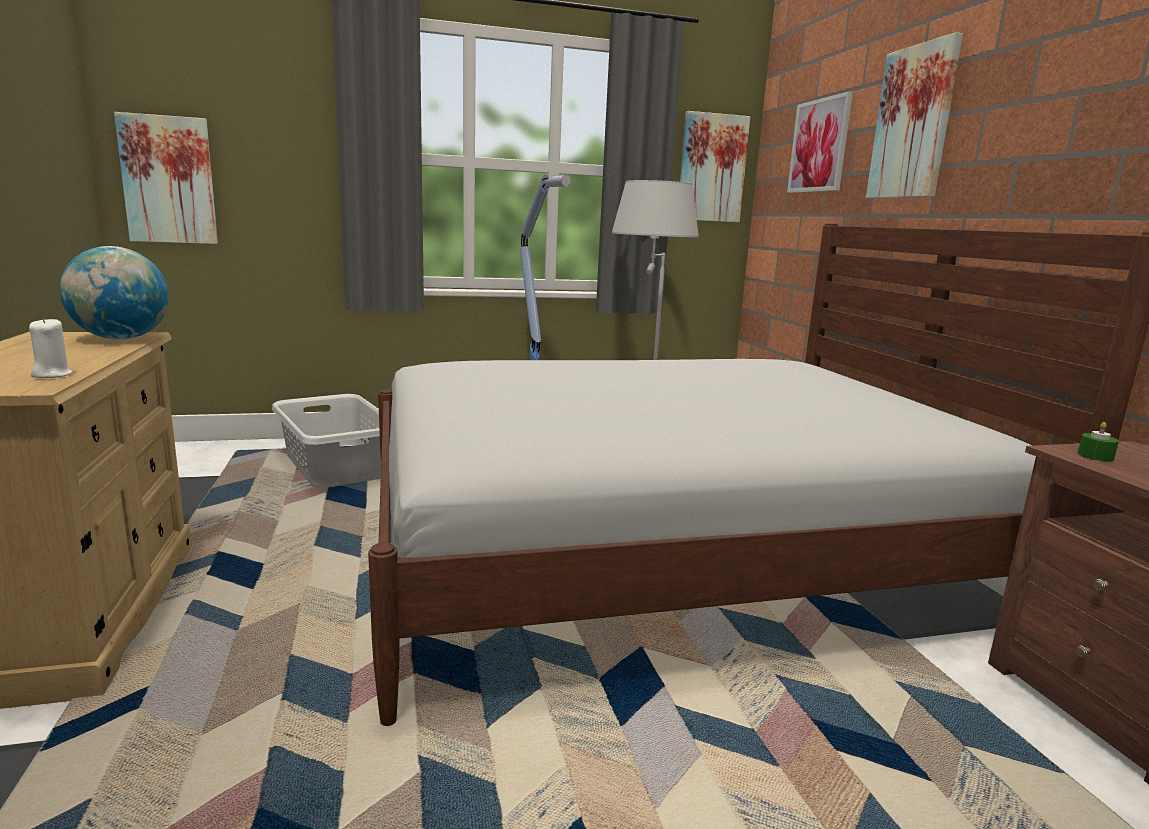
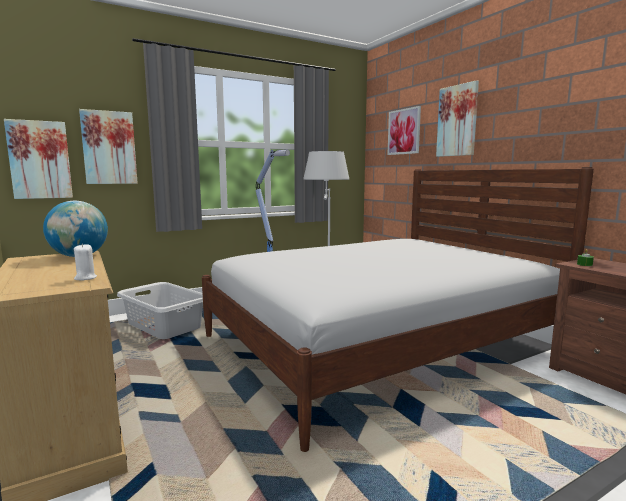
camera: 15 degrees left, 5 degrees down
picture [680,111,750,222] -> picture moved to [79,109,138,184]

